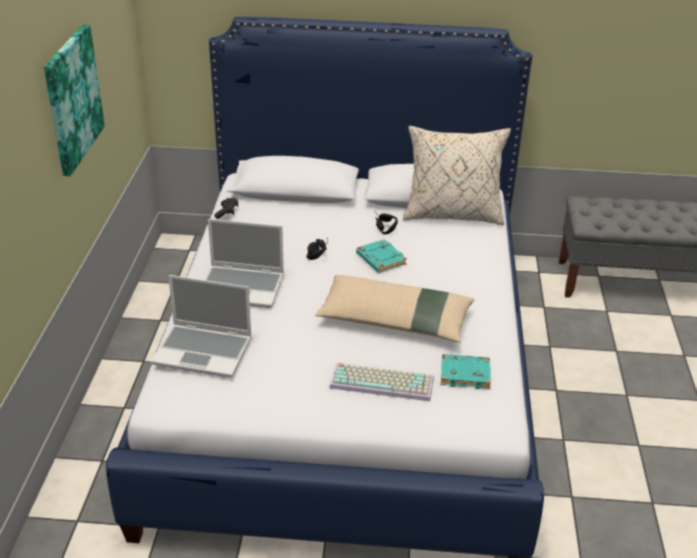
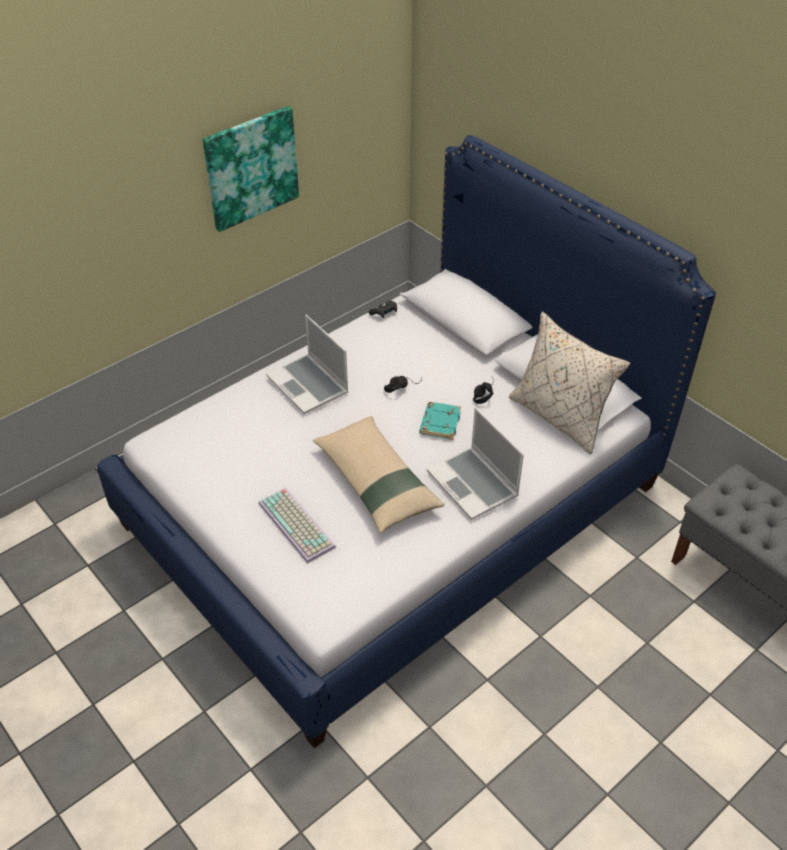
camera: 45 degrees right, 10 degrees up
laptop [151,275,252,378] -> laptop moved to [427,407,524,520]
turquoise book [441,354,491,389] -> none

